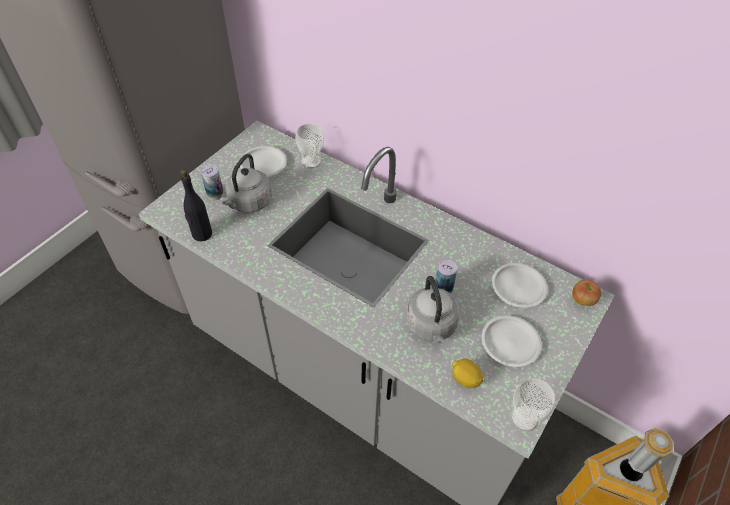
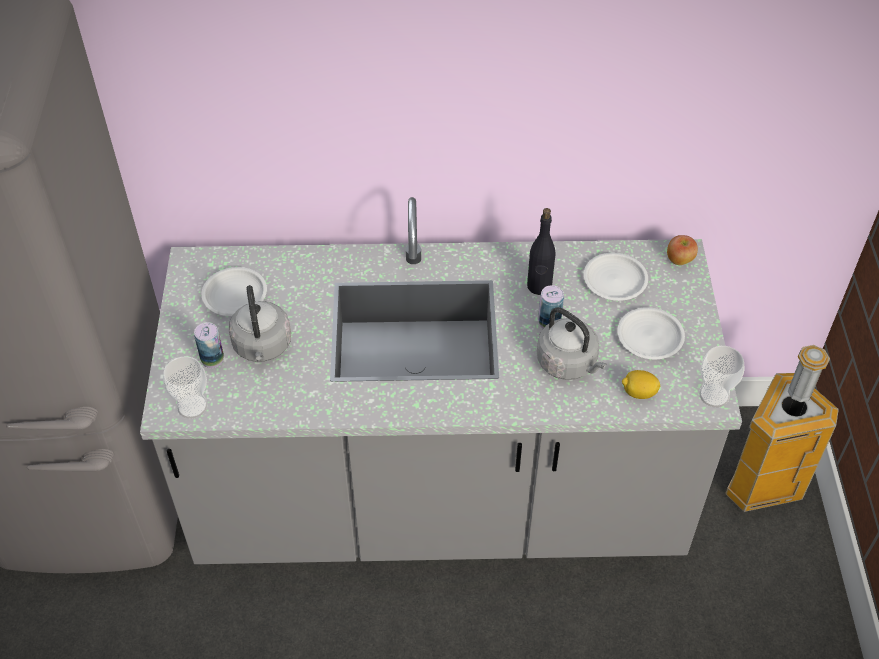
camera: 35 degrees left, 0 degrees up
black bottle [180,169,212,241] -> black bottle moved to [527,208,555,295]
cup [295,124,324,169] -> cup moved to [163,356,207,419]

